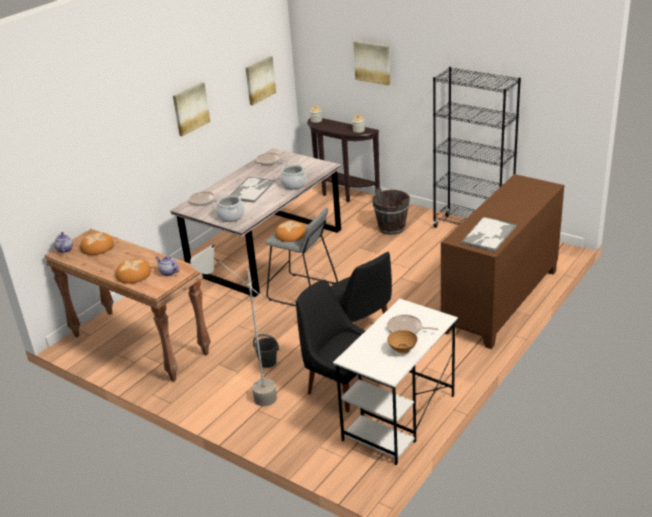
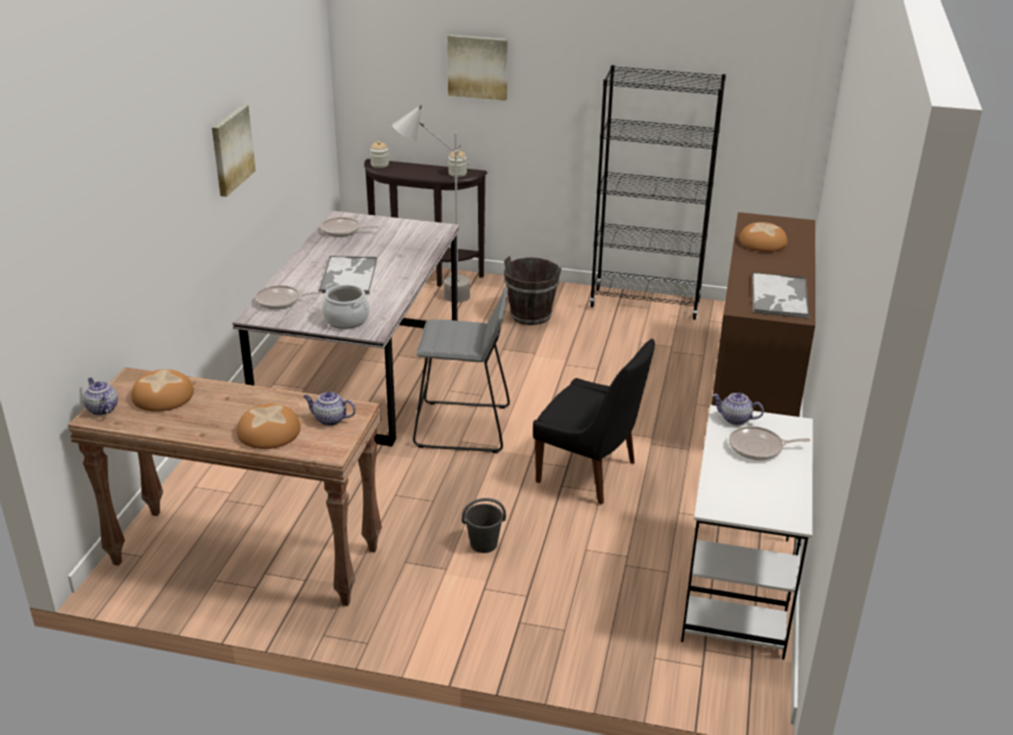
camera: 25 degrees left, 0 degrees up
grey floor lamp [190,244,277,406] -> grey floor lamp moved to [392,105,470,303]
picture [246,56,276,105] -> none
bread [275,221,306,242] -> bread moved to [739,222,787,252]
cooking pot [280,165,307,189] -> none
black chair [296,280,365,412] -> none
brown bowl [387,330,417,354] -> none
none -> teapot [713,392,764,425]

